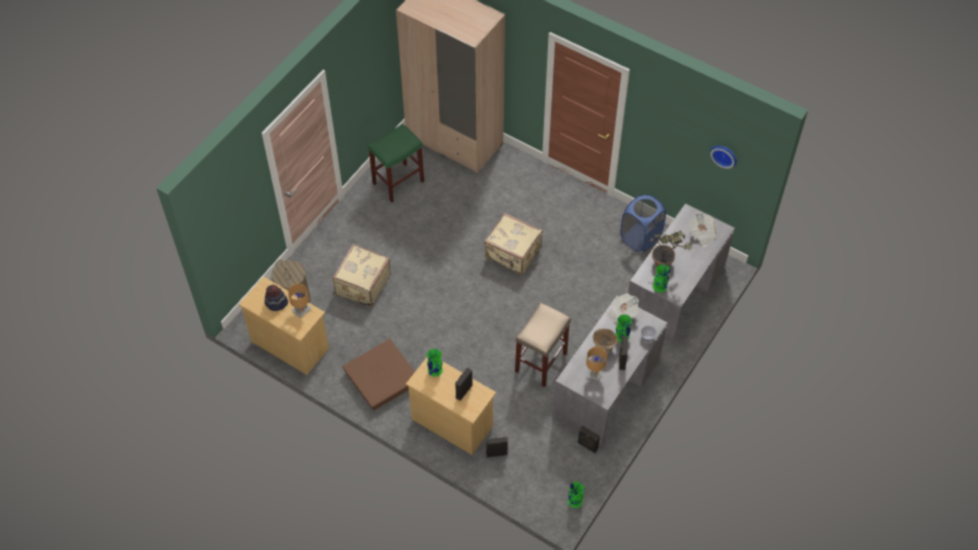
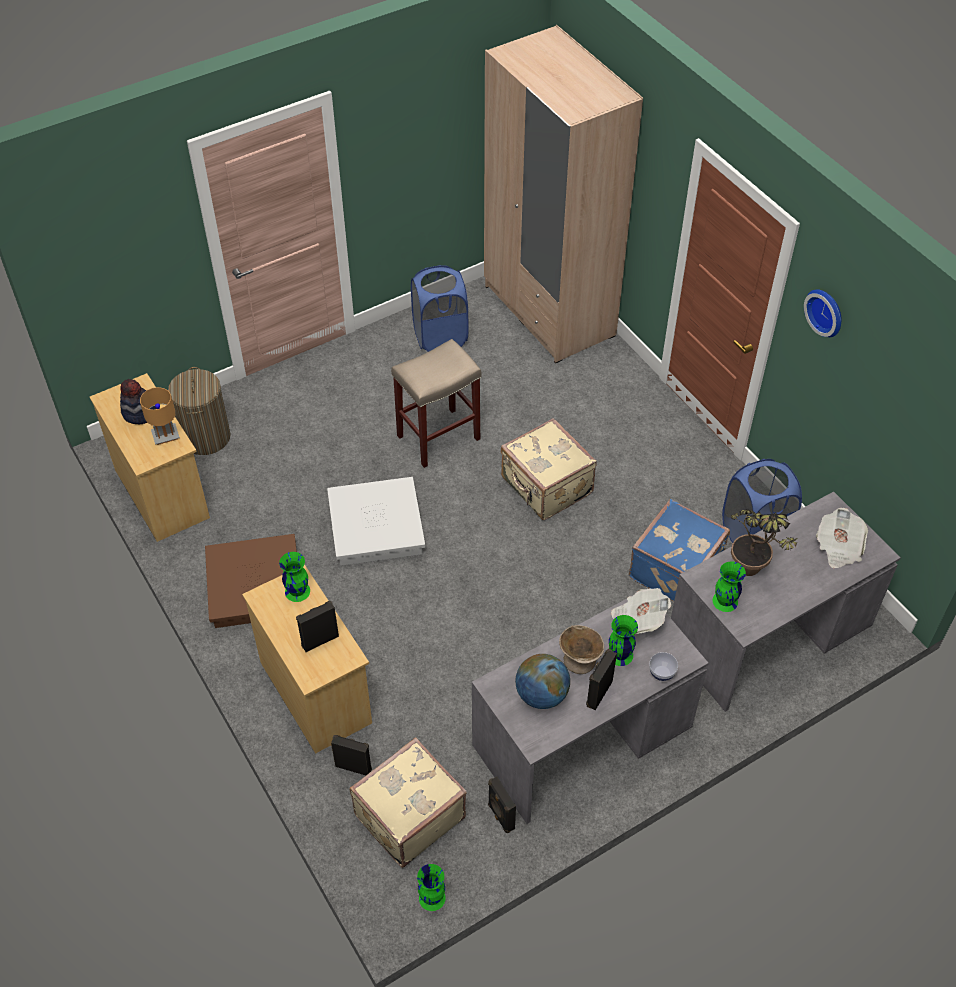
camera: 25 degrees right, 5 degrees down
beige suitcase [332,244,391,307] -> beige suitcase moved to [349,737,467,868]
green stool [368,124,424,203] -> blue laundry basket [411,265,468,352]
beige stool [515,303,571,387] -> beige stool moved to [391,339,482,468]
brown table lamp [586,347,607,381] -> globe [515,654,570,709]
wall clock [710,146,737,169] -> wall clock moved to [804,289,841,337]
none -> white storage box [327,477,425,566]
none -> blue suitcase [629,499,730,602]

